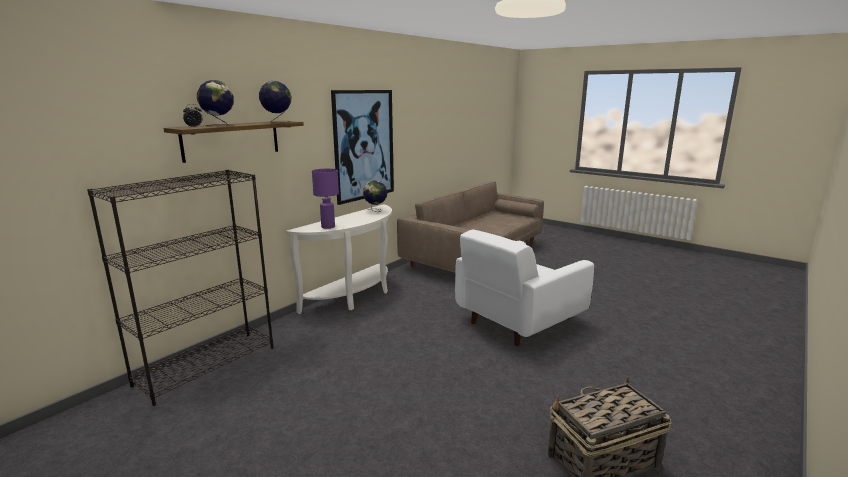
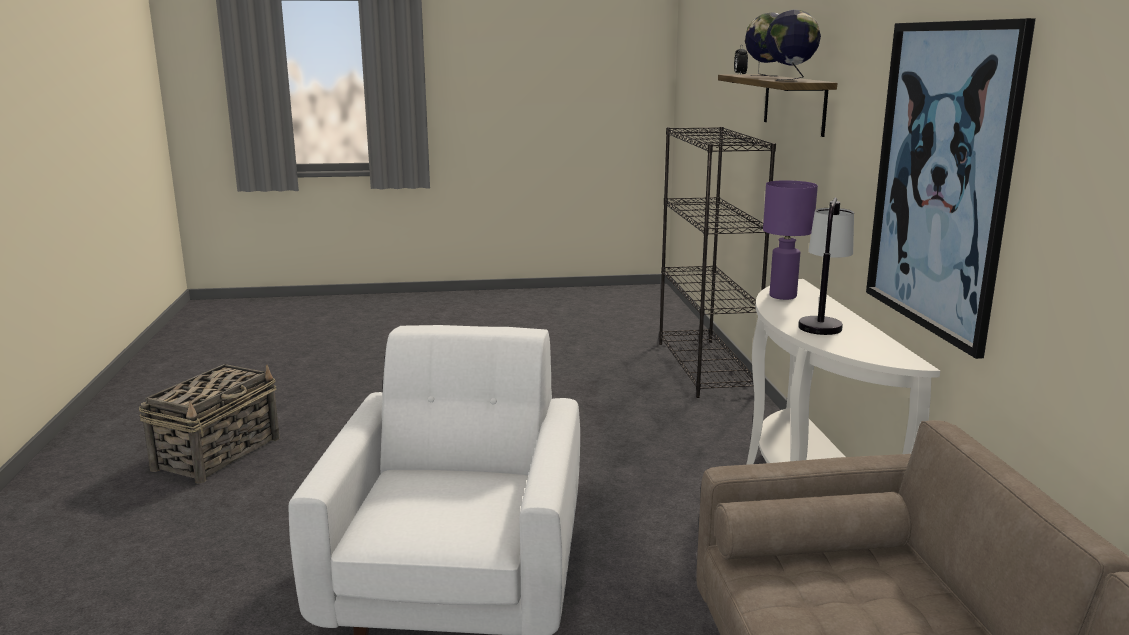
camera: 135 degrees right, 0 degrees up
globe [363,181,387,212] -> none
none -> table lamp [798,198,854,335]

